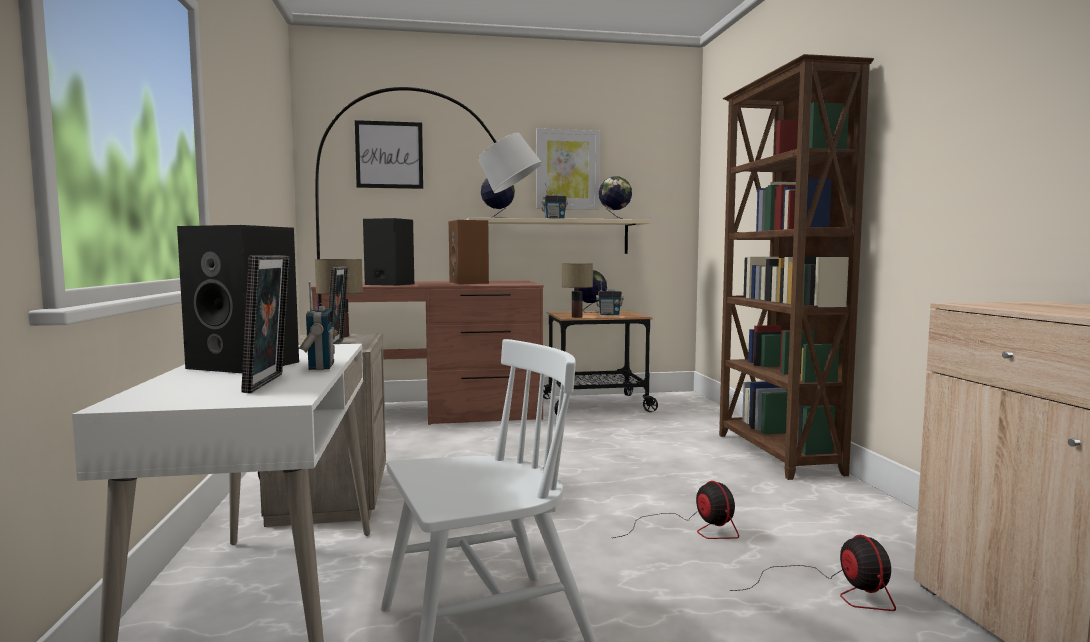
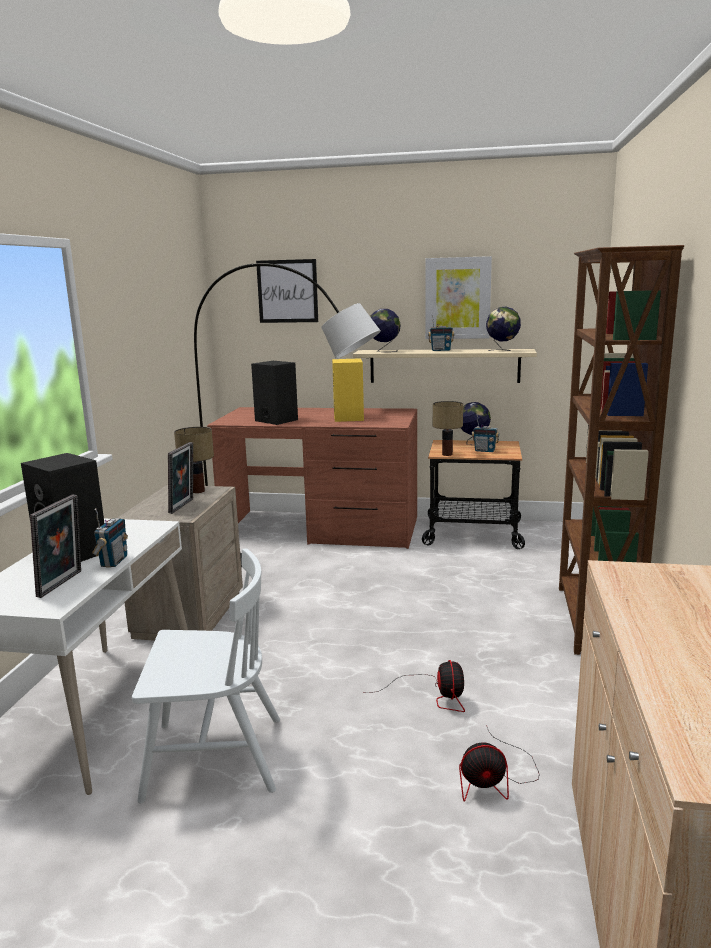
camera: 20 degrees right, 10 degrees up
brown speaker [449,220,489,284] -> yellow speaker [332,358,364,422]
fan [730,535,896,611] -> fan turned 75 degrees clockwise [459,725,540,802]

